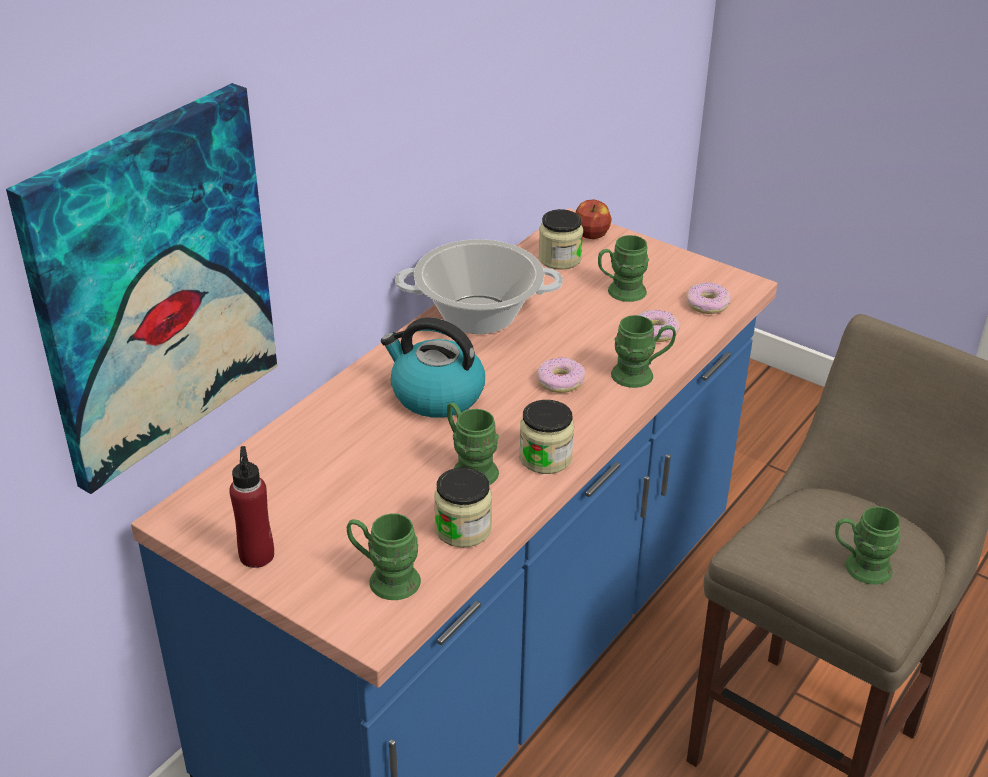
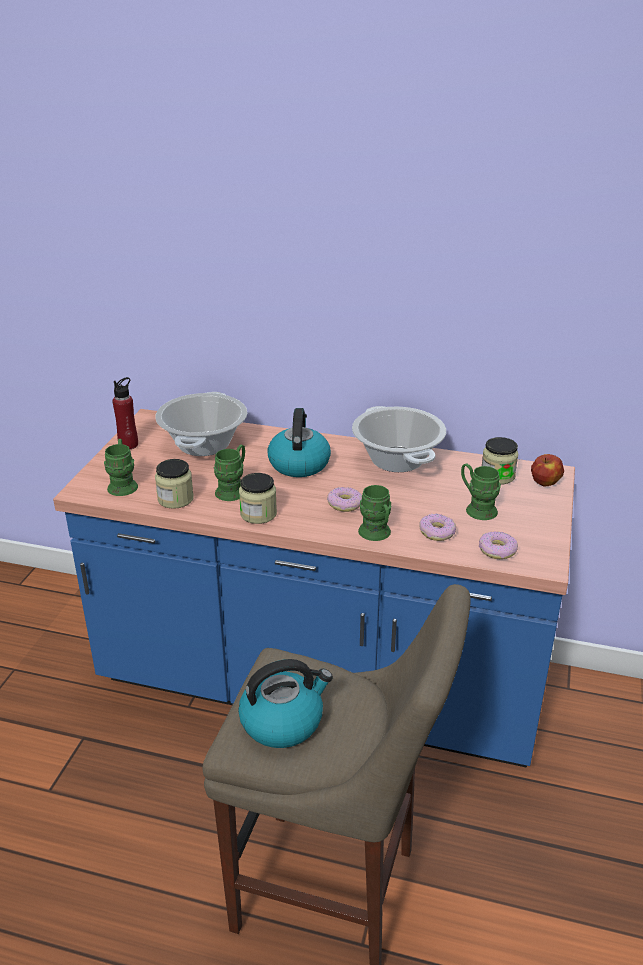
camera: 70 degrees right, 5 degrees down
picture [6,83,277,494] -> none
green mug [835,507,901,585] -> kettle [238,659,333,748]
none -> cooking pot [155,392,247,456]

